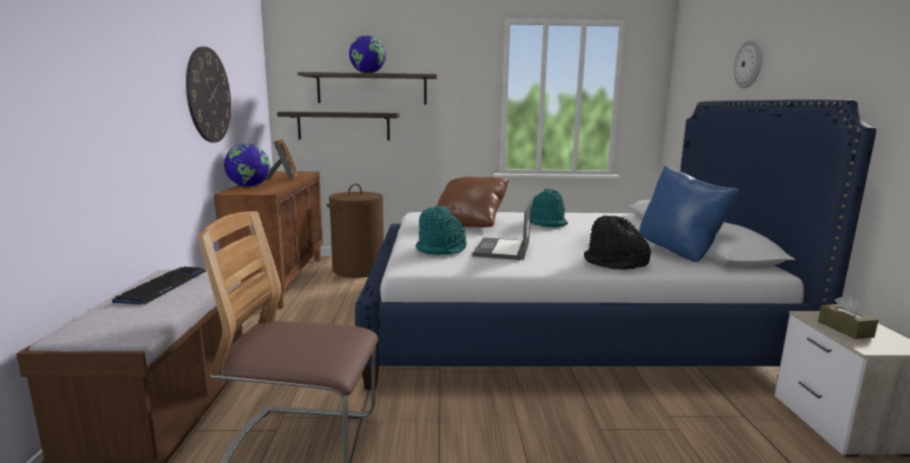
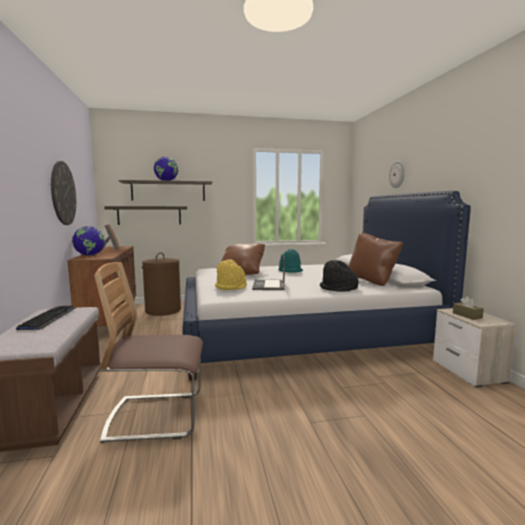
camera: 10 degrees left, 5 degrees down
turquoise hat [416,206,467,255] -> yellow hat [215,259,247,290]
blue pillow [639,165,739,262] -> brown pillow [348,231,403,286]

